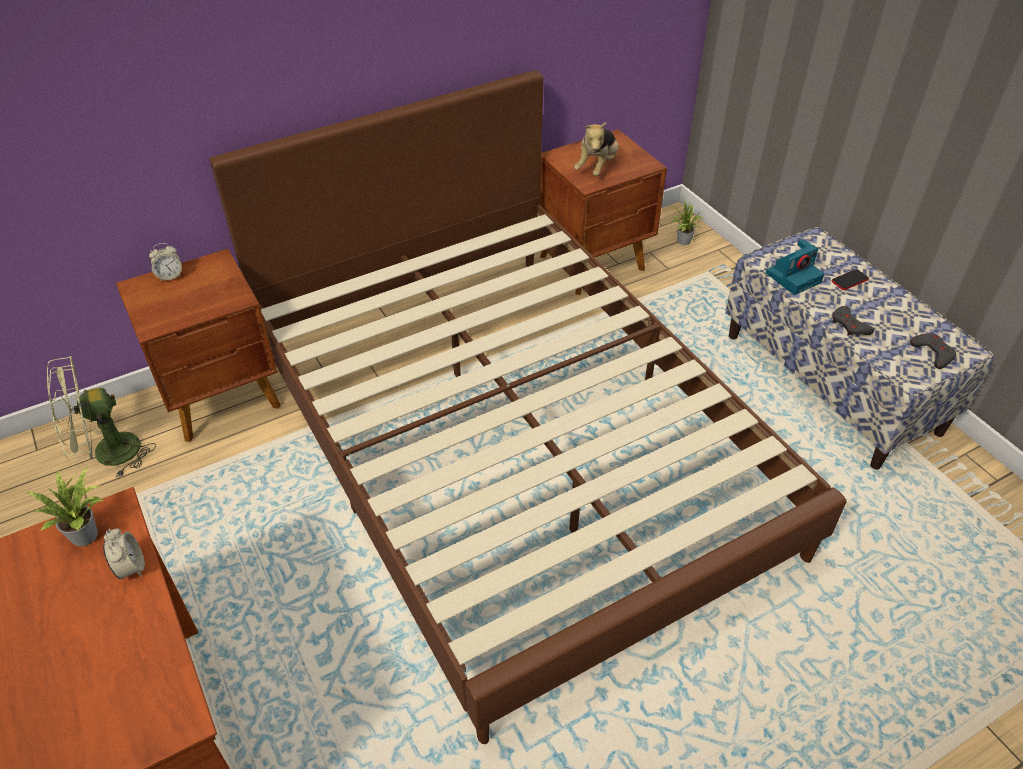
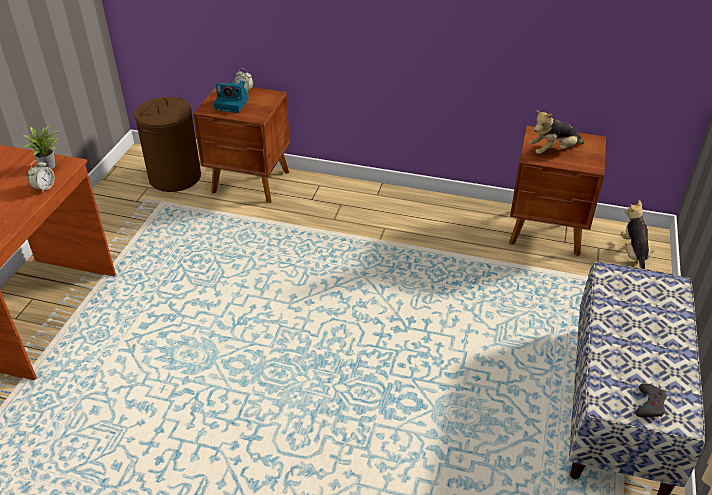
camera: 45 degrees right, 5 degrees down
green fan [47,356,156,478] -> brown laundry basket [134,97,201,192]
brown bed [209,70,846,744] -> none
potted plant [670,198,705,245] -> plush toy [621,200,654,271]
camera [766,239,824,295] -> camera moved to [214,81,248,113]
phone [832,269,869,290] -> none
grey game controller [832,306,874,336] -> none

